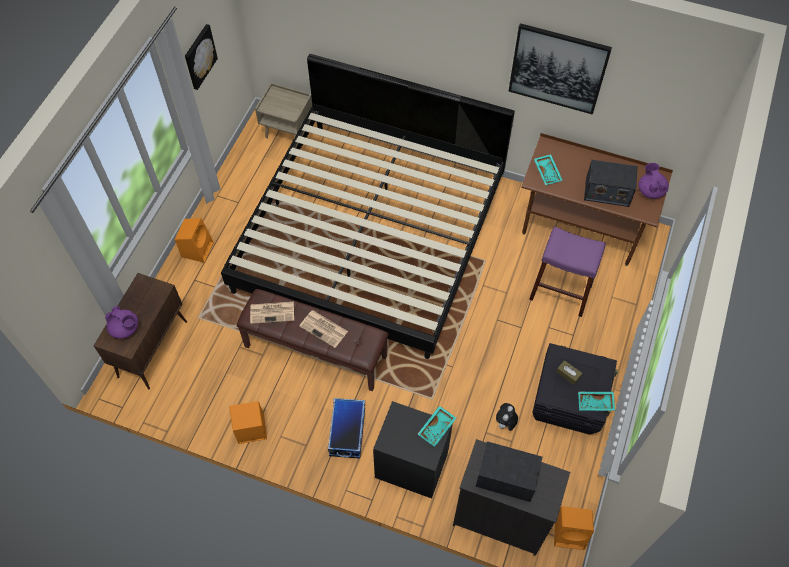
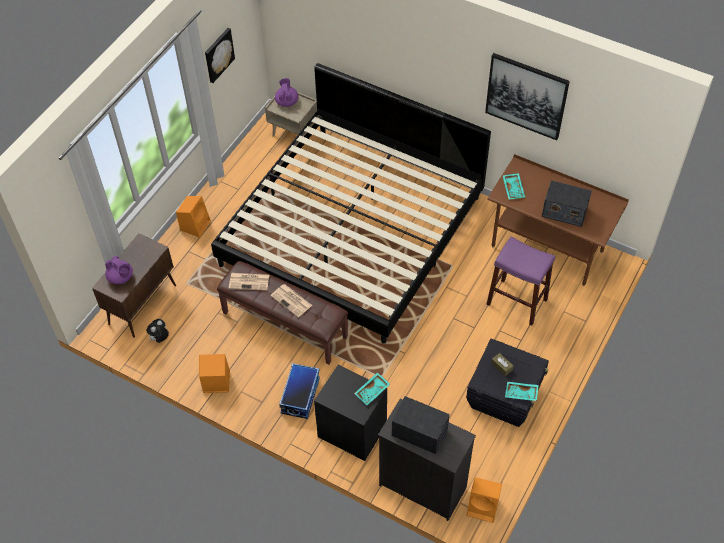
camera: 10 degrees right, 5 degrees down
plush toy [496,403,518,431] -> plush toy moved to [146,319,169,343]
purple teapot [638,163,669,199] -> purple teapot moved to [275,78,299,107]

